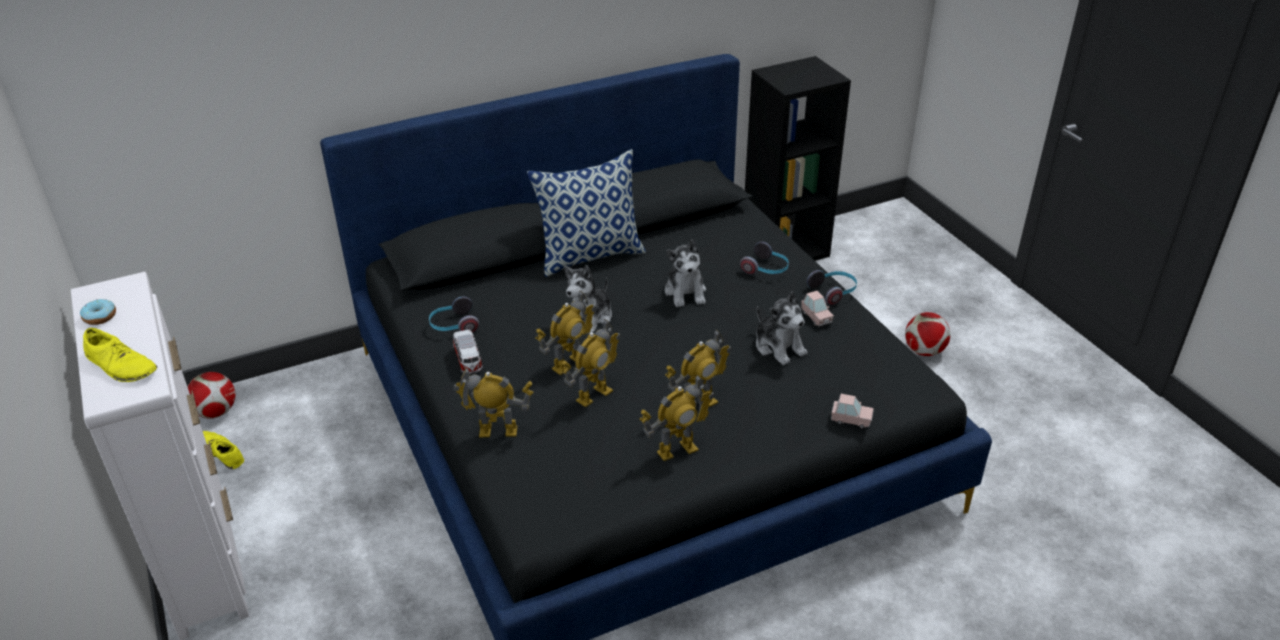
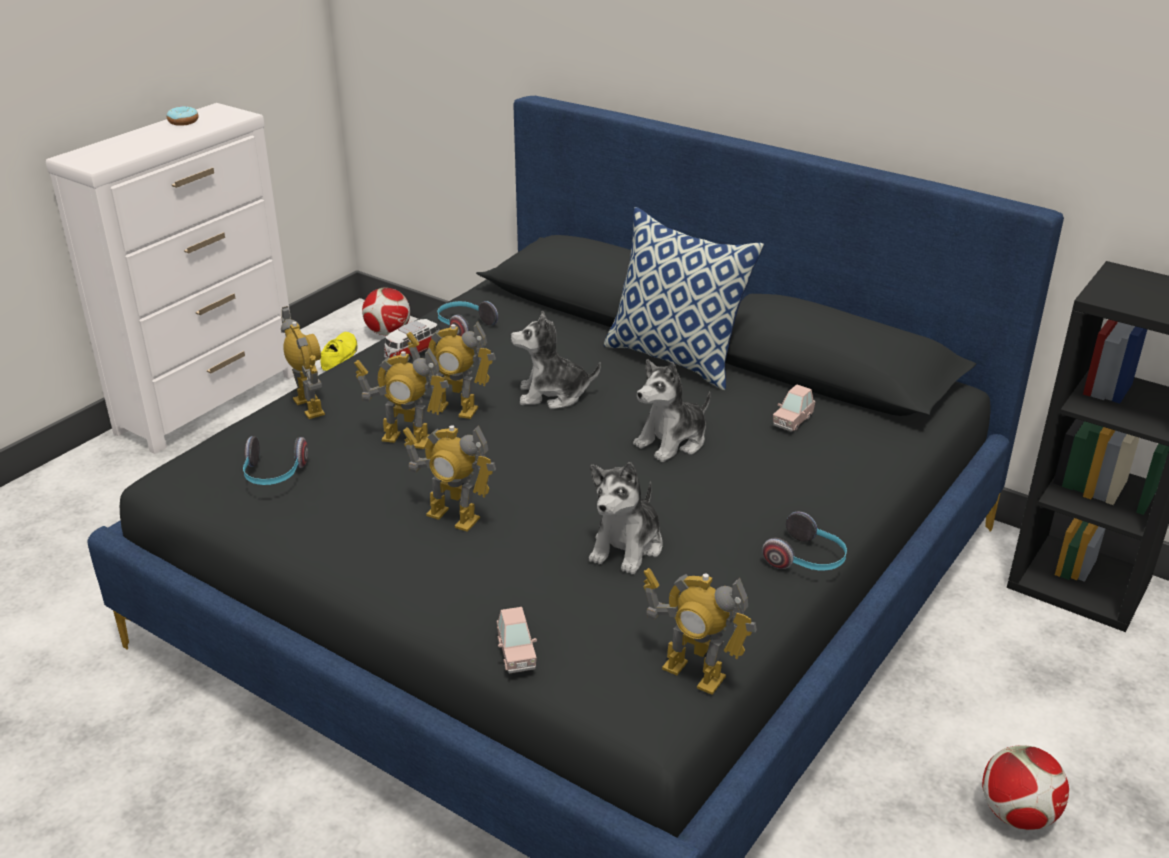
camera: 60 degrees right, 5 degrees down
yellow shoe [83,328,157,382] -> none
toy robot [640,375,715,461] -> toy robot moved to [643,568,757,695]
headphones [740,242,789,274] -> headphones moved to [243,436,308,485]
pink toy car [801,291,834,327] -> pink toy car moved to [773,384,816,432]

